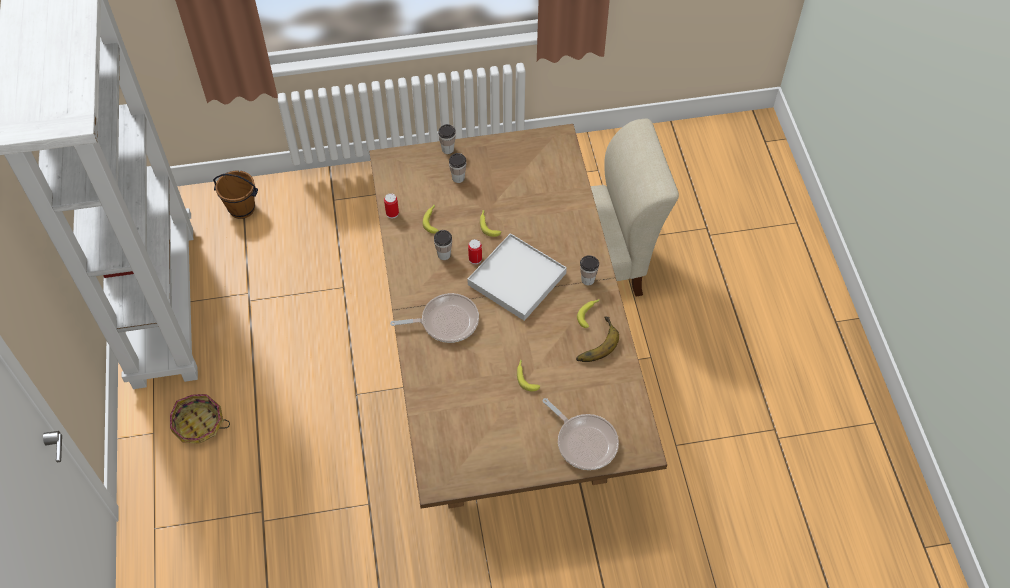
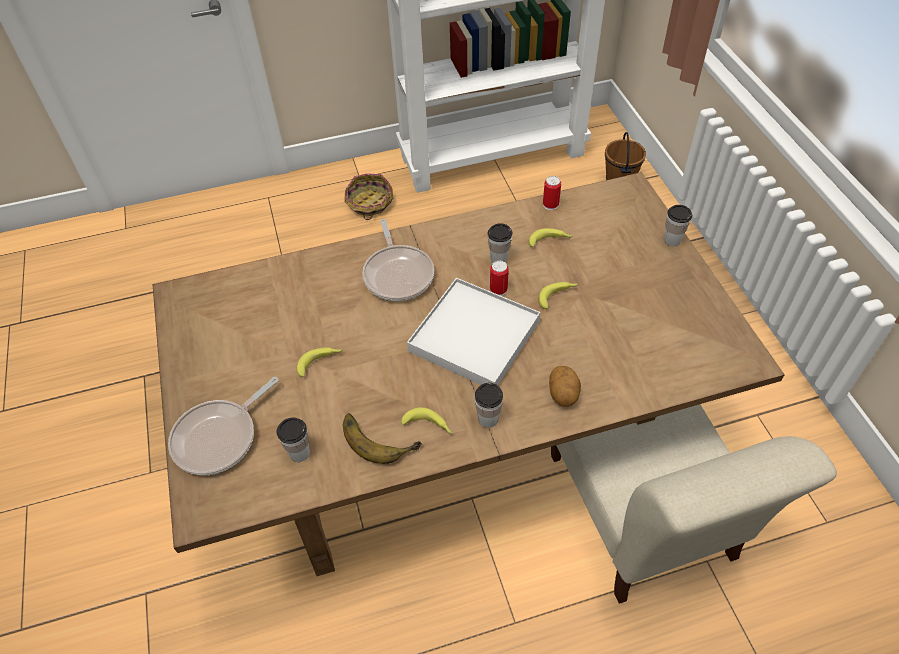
camera: 85 degrees right, 5 degrees down
cup [449,153,466,183] -> cup moved to [276,418,310,462]
none -> potato [549,366,581,407]

